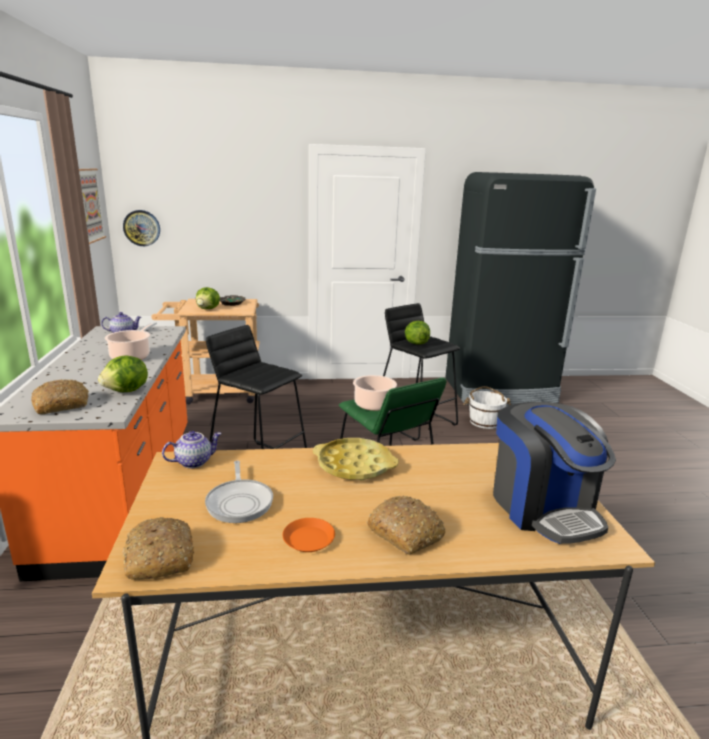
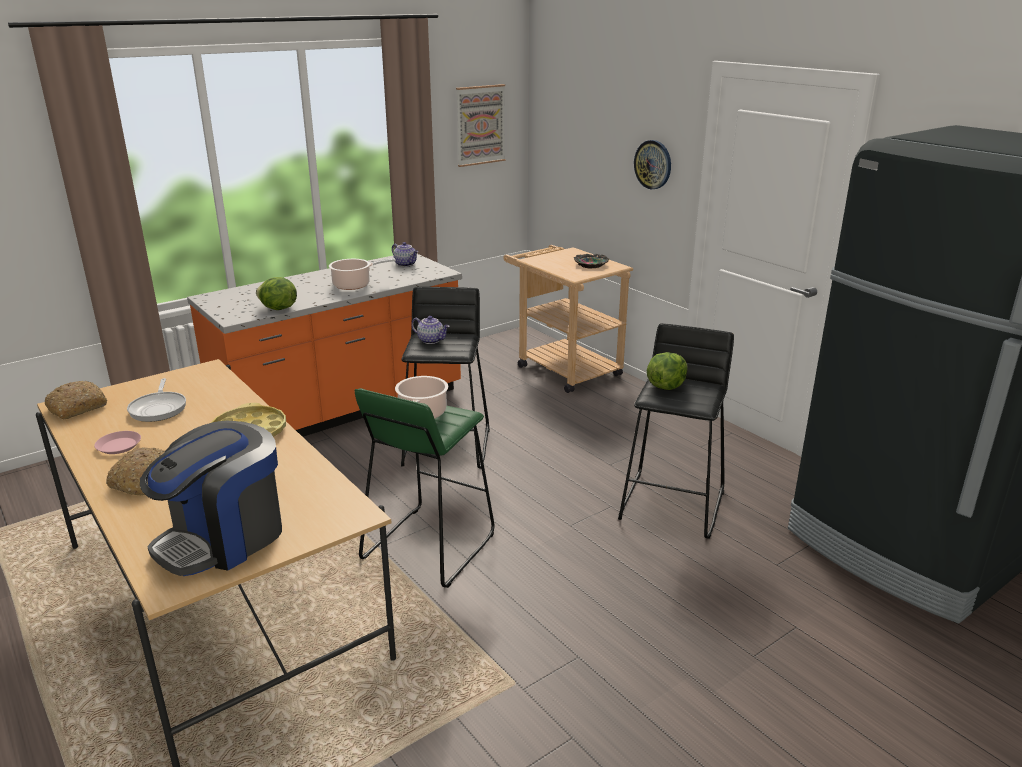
camera: 60 degrees right, 5 degrees up
bread [31,380,89,414] -> none
wall clock [123,210,160,246] -> wall clock moved to [634,140,671,189]
teapot [162,431,222,468] -> teapot moved to [411,316,450,344]
lettuce [196,287,220,309] -> none
frying pan [205,461,273,523] -> frying pan turned 60 degrees counterclockwise [127,378,186,422]
orange plate [282,518,335,552] -> pink plate [94,431,141,454]
white bucket [463,386,511,429] -> none

